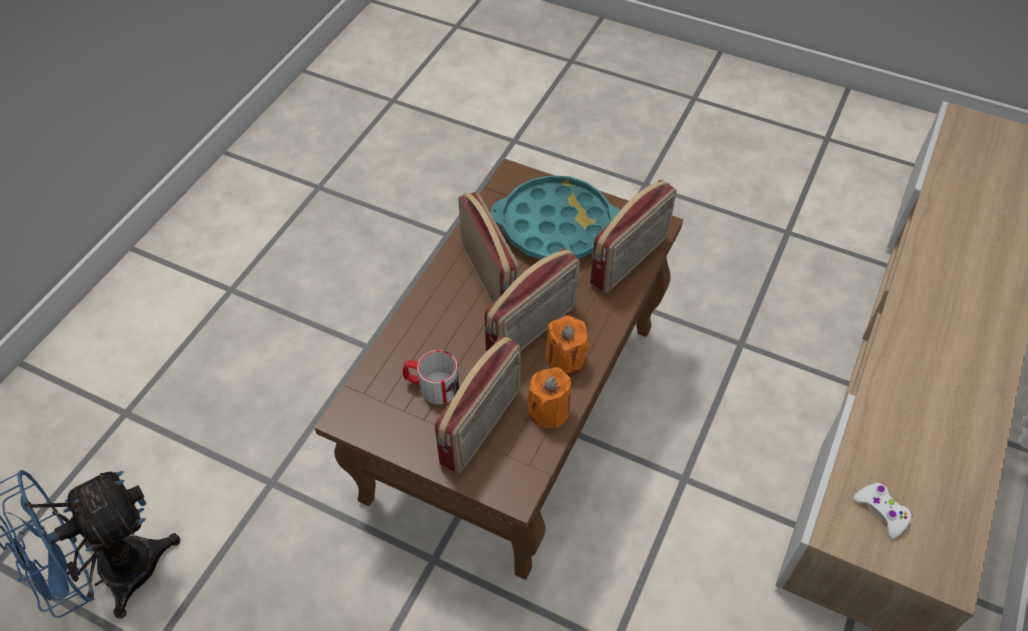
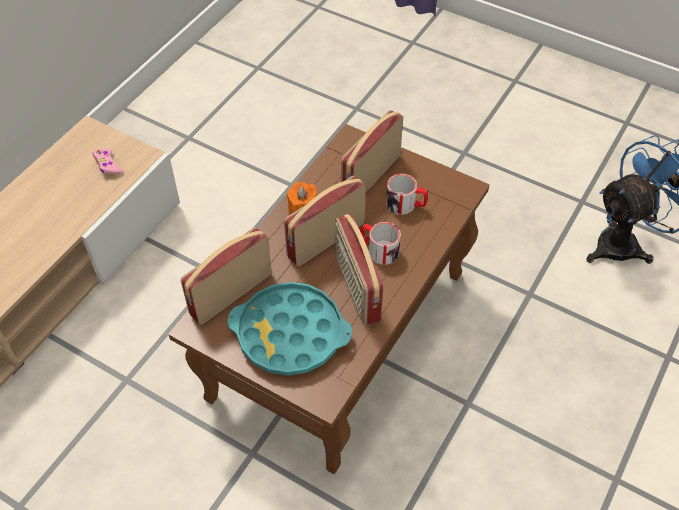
camera: 175 degrees left, 0 degrees up
orange candle [528,367,571,429] -> none
white game controller [853,482,913,539] -> pink game controller [93,148,123,174]
none -> mug [360,222,401,265]

